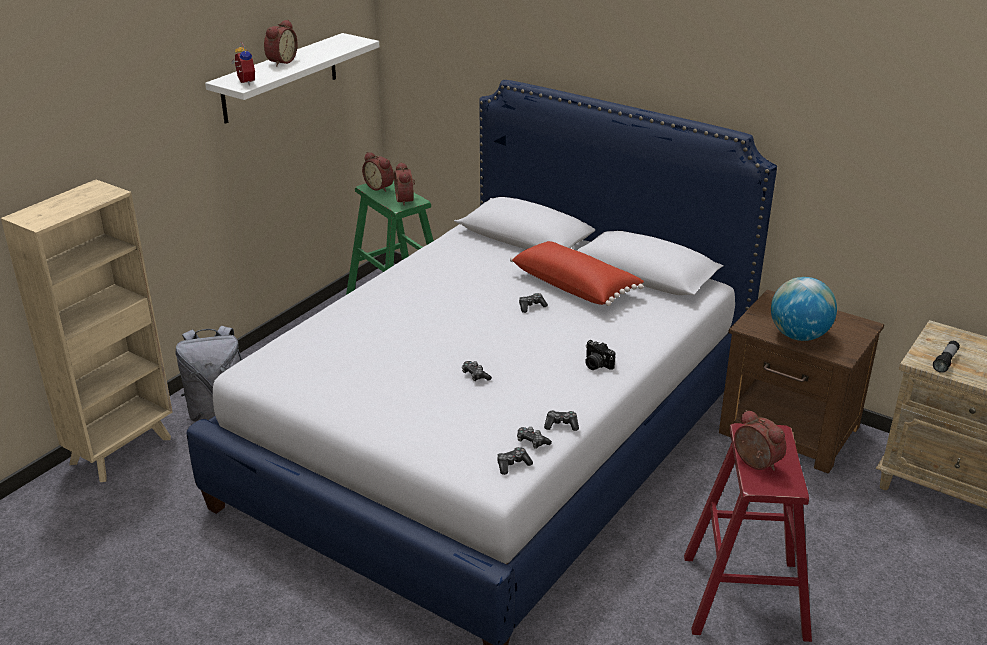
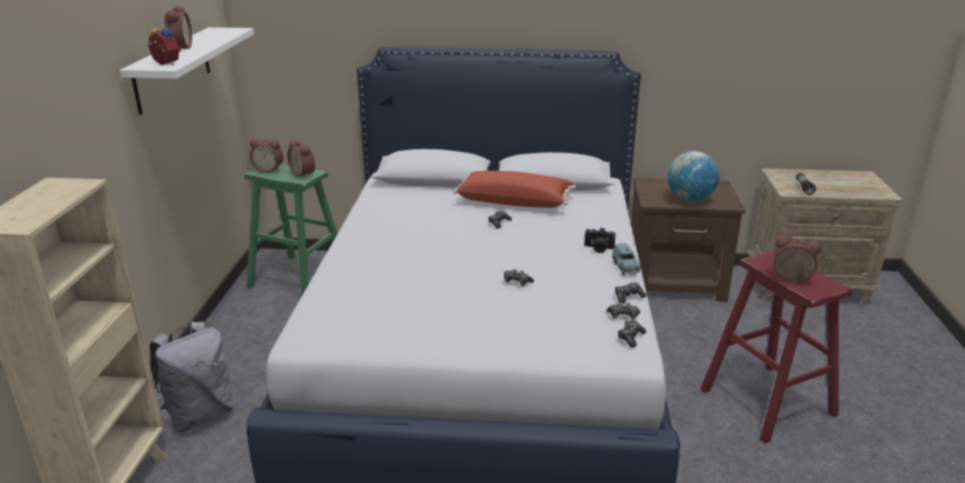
camera: 30 degrees left, 5 degrees down
none -> blue toy car [612,243,641,275]

